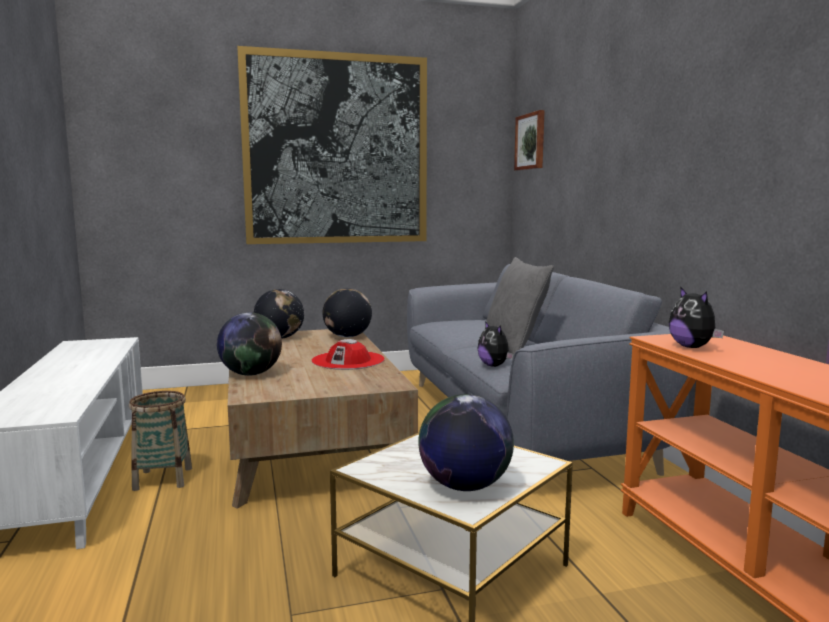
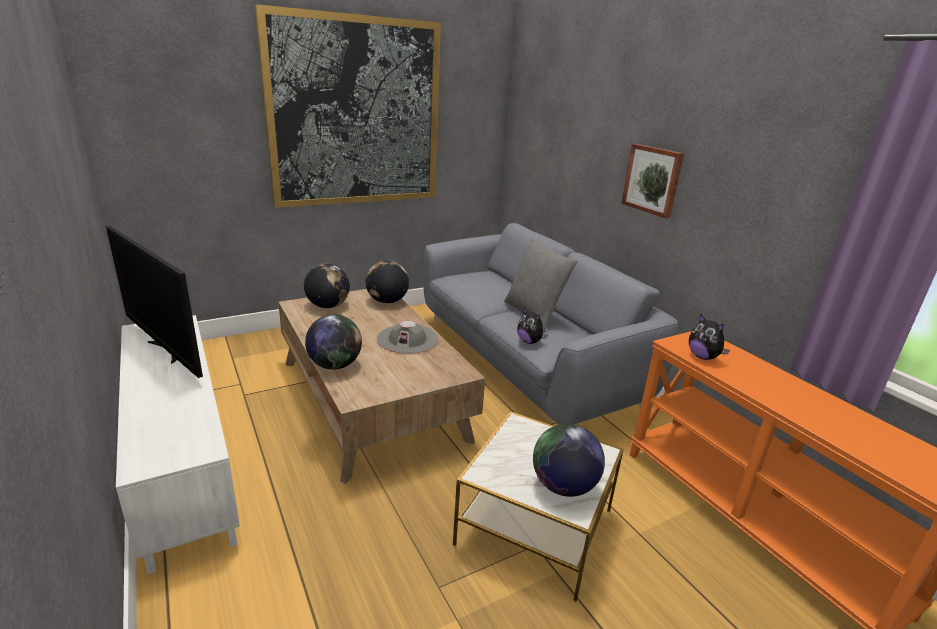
camera: 15 degrees left, 15 degrees up
basket [129,391,192,491] -> none
red hat [311,339,385,370] -> grey hat [377,321,438,354]
picture [514,110,545,171] -> picture moved to [621,144,684,218]
none -> television [106,226,203,378]

